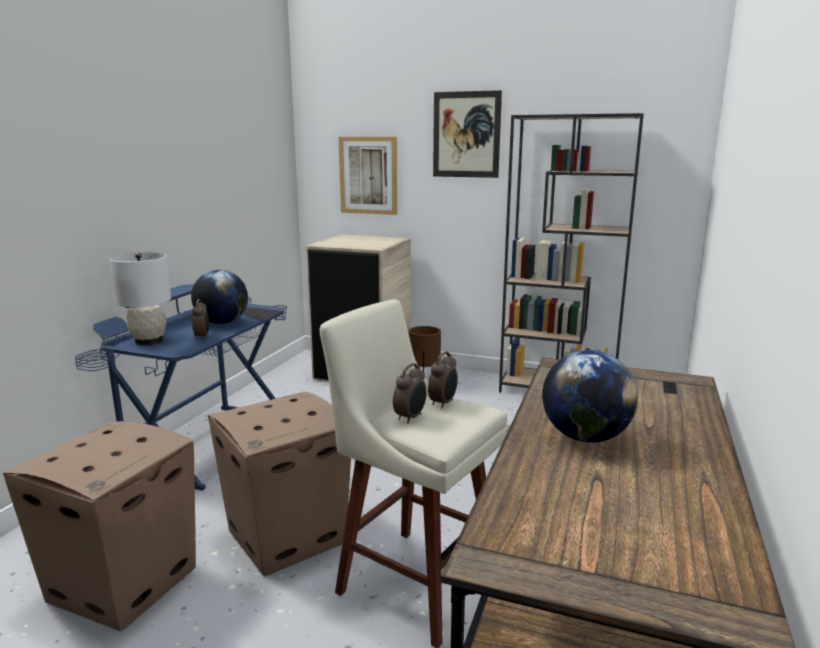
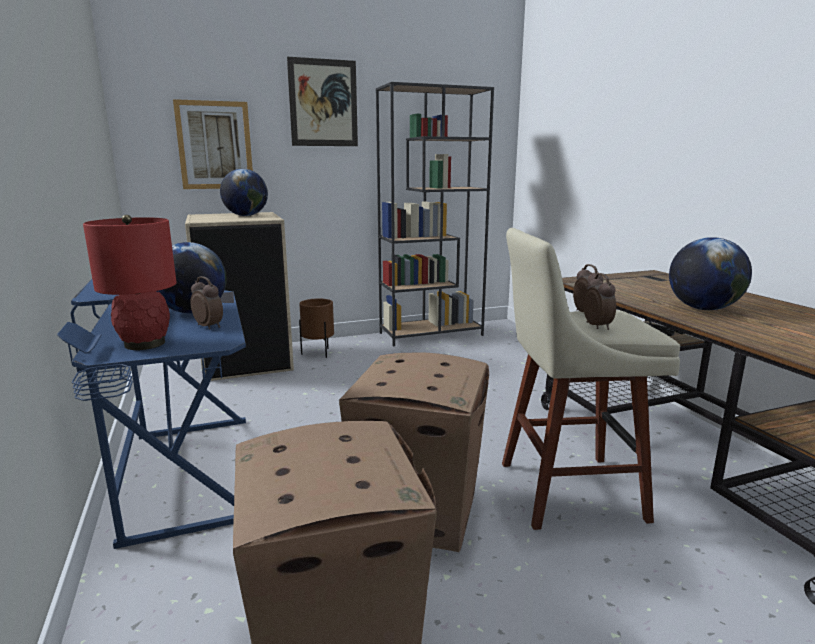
camera: 40 degrees left, 0 degrees up
white table lamp [110,252,171,345] -> red table lamp [83,215,177,350]
none -> globe [220,169,268,216]

